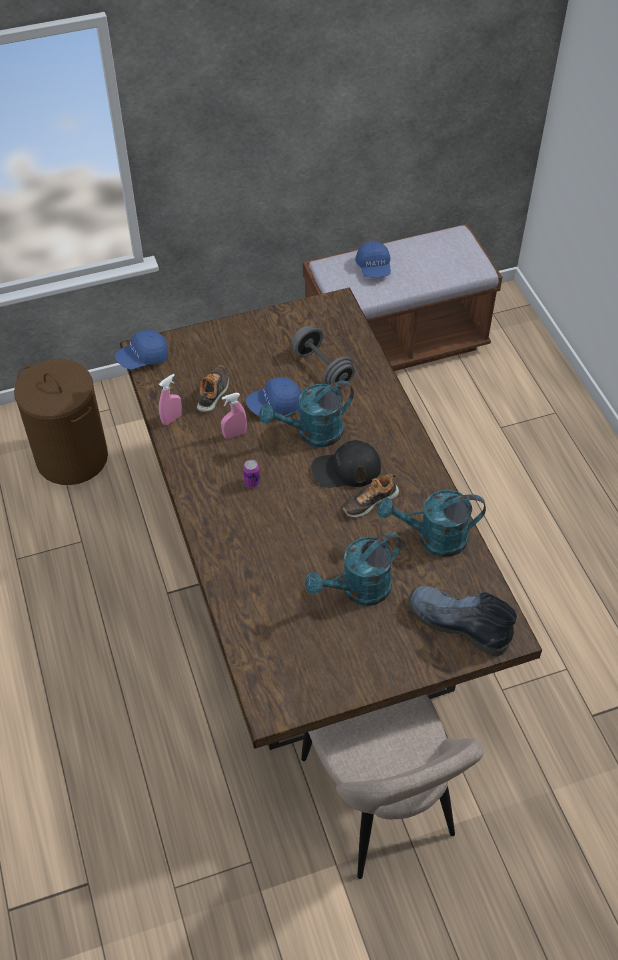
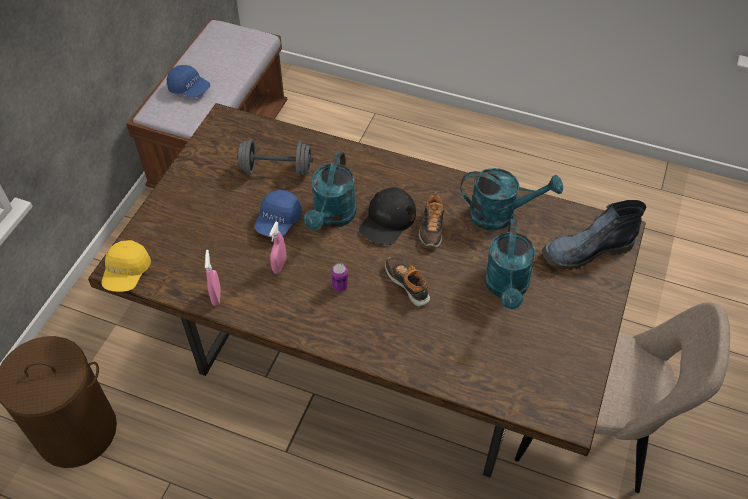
camera: 50 degrees left, 0 degrees up
blue cap [115,330,169,370] -> yellow cap [101,240,151,292]
shoe [197,365,229,412] -> shoe moved to [385,257,430,307]
turquoise watering can [378,490,486,557] -> turquoise watering can turned 120 degrees counterclockwise [461,168,563,231]

